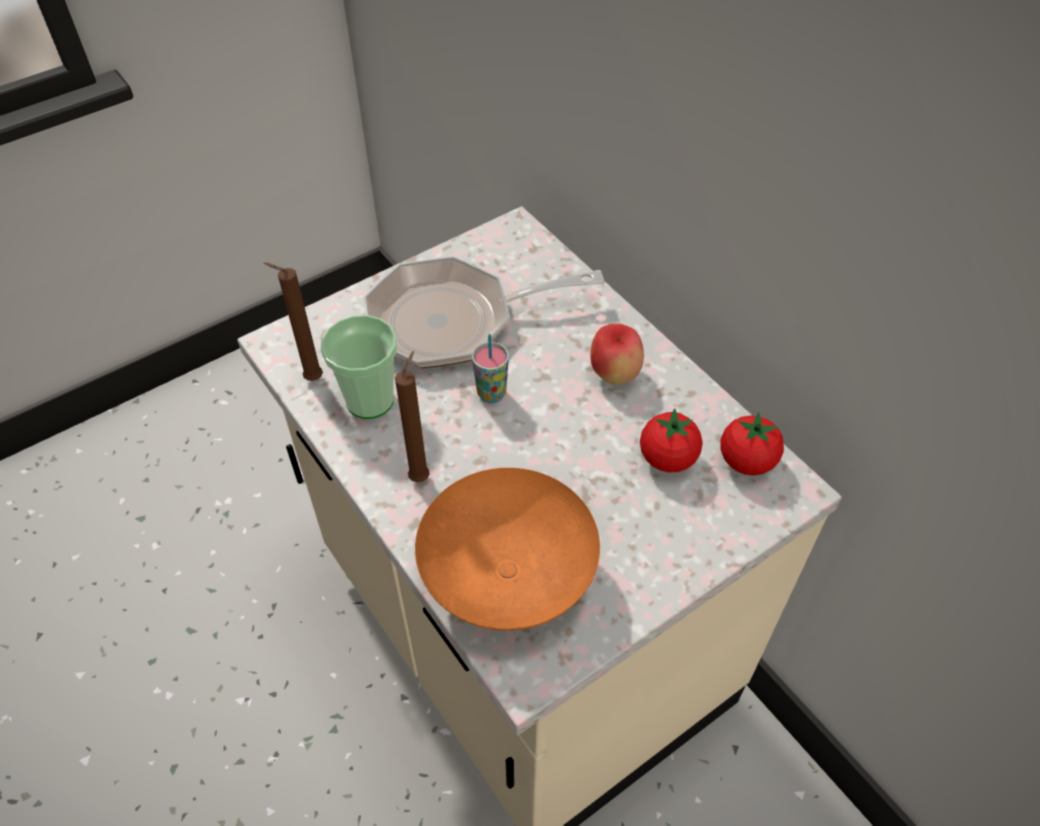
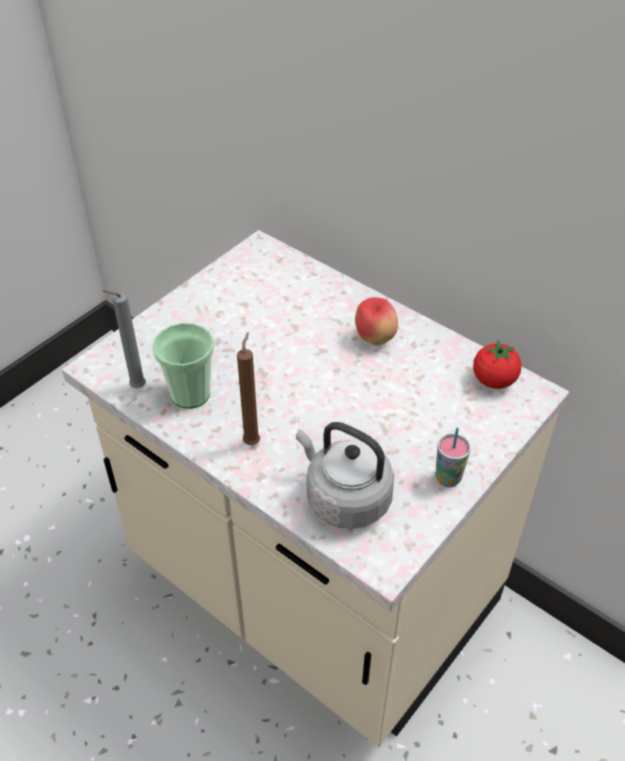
camera: 15 degrees left, 5 degrees down
brown candle [264,262,323,381] -> grey candle [102,290,146,388]
frying pan [364,256,605,368] -> none
orange bowl [415,468,600,631] -> grey kettle [296,422,394,529]
cup [472,334,509,403] -> cup moved to [436,428,471,487]
tomato [640,408,703,472] -> none

